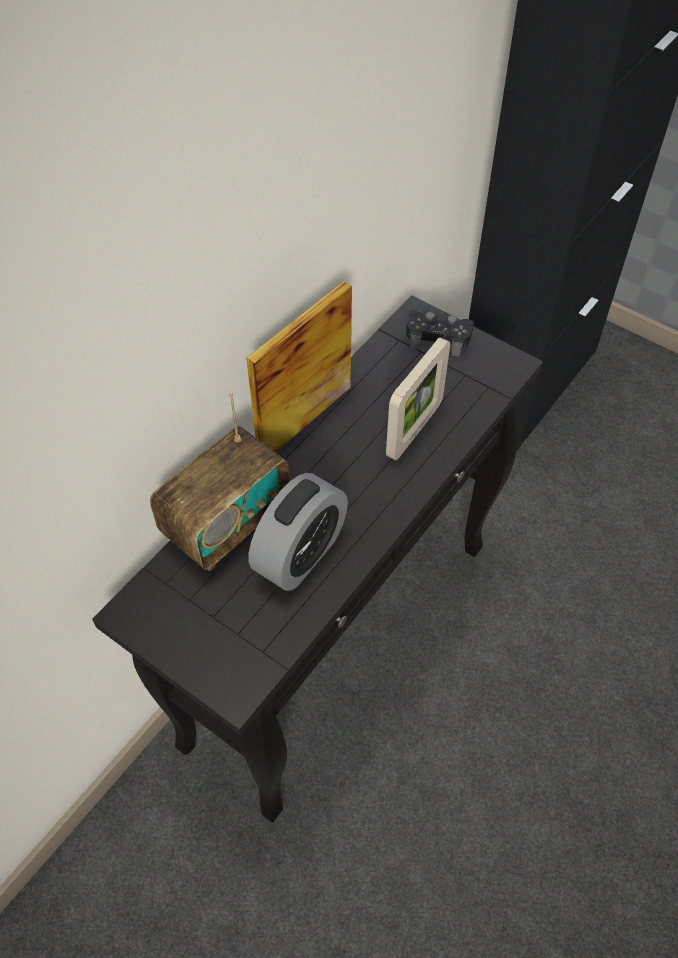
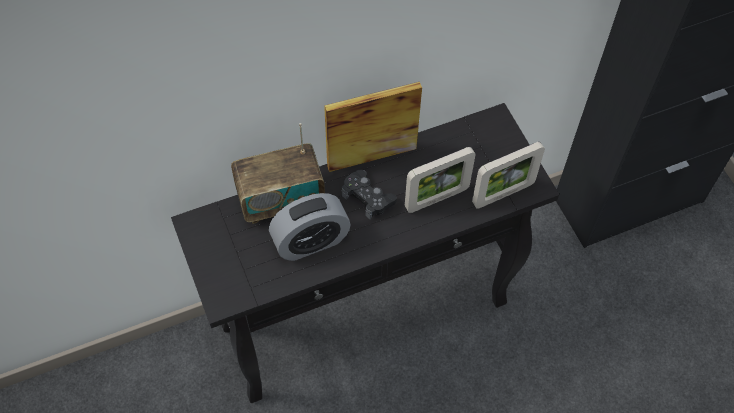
camera: 30 degrees right, 5 degrees up
black game controller [406,311,474,356] -> black game controller moved to [342,170,397,219]
none -> picture frame [472,142,545,209]

